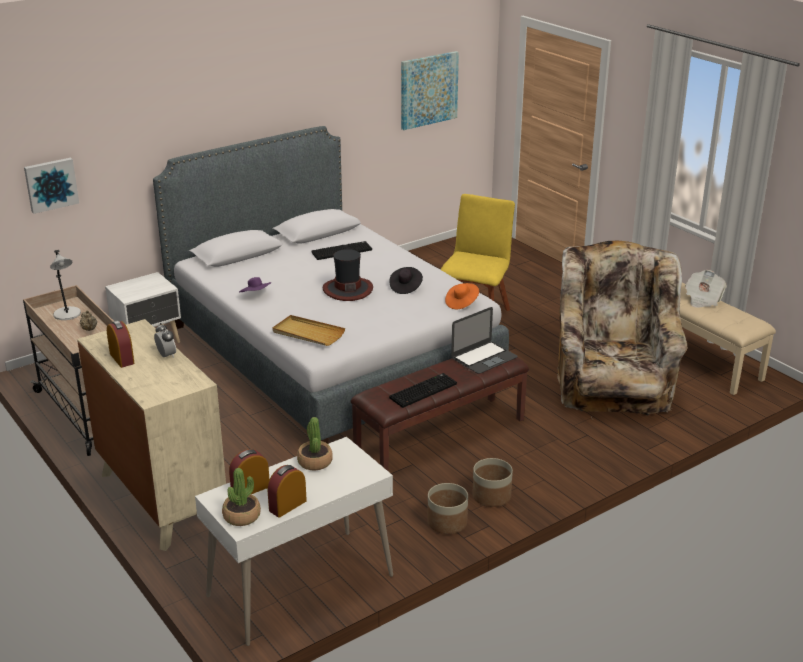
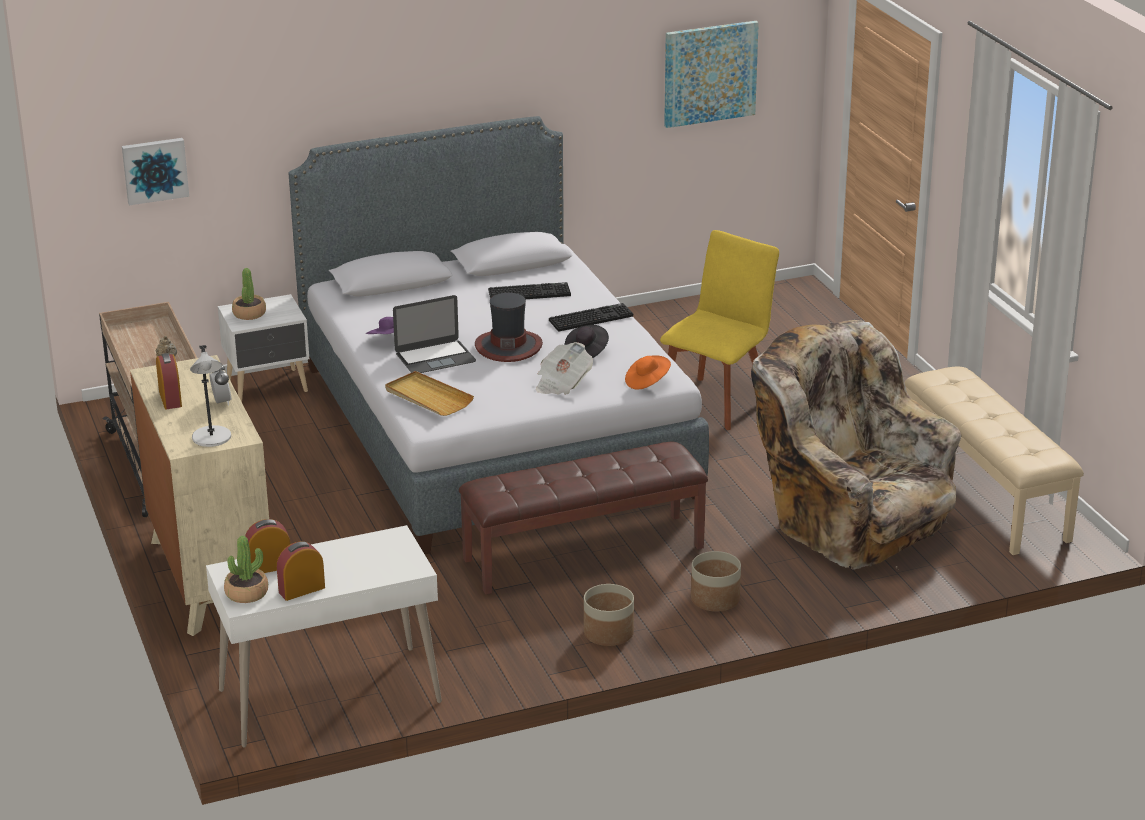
camera: 15 degrees right, 0 degrees up
grey table lamp [50,250,81,320] -> grey table lamp moved to [190,345,231,447]
potted plant [297,417,333,470] -> potted plant moved to [232,268,266,320]
keyboard [389,373,457,408] -> keyboard moved to [549,303,633,332]
planter [427,483,468,534] -> planter moved to [691,551,741,612]
laptop [451,307,518,374] -> laptop moved to [393,295,476,373]
beige armchair [557,241,688,418] -> beige armchair turned 60 degrees counterclockwise [751,320,962,570]
newspaper [685,270,727,308] -> newspaper moved to [536,342,593,395]

